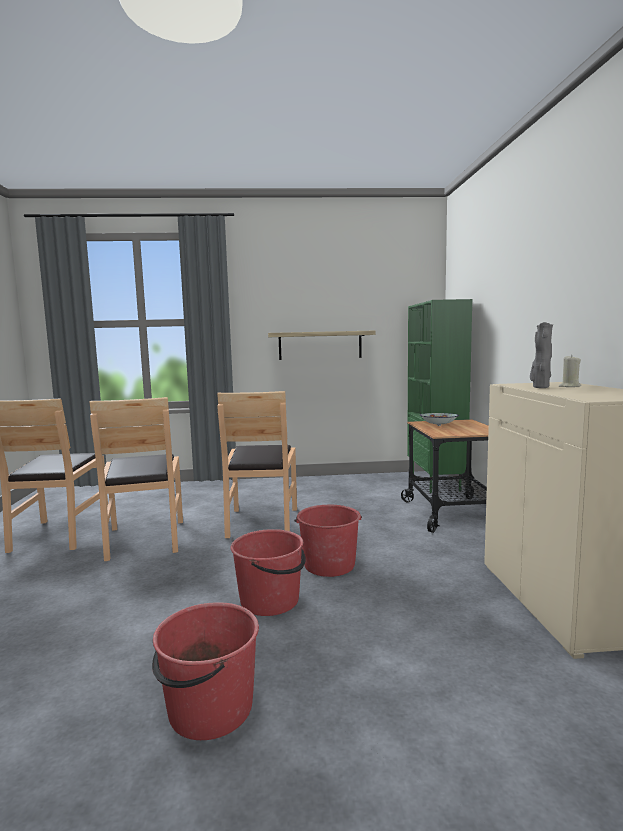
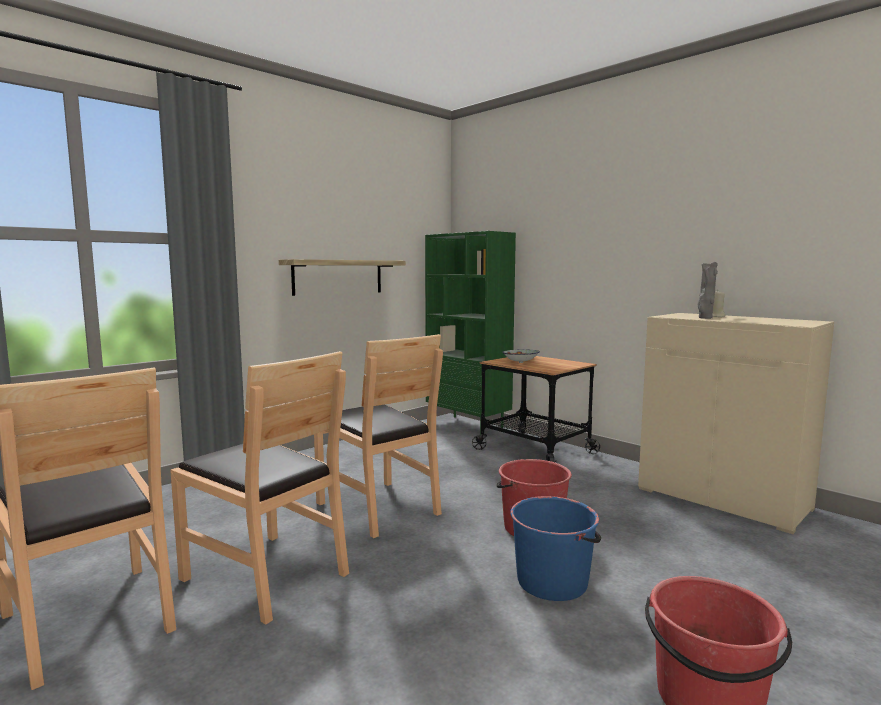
camera: 40 degrees left, 0 degrees up
red bucket [230,529,306,616] -> blue bucket [510,496,601,601]

